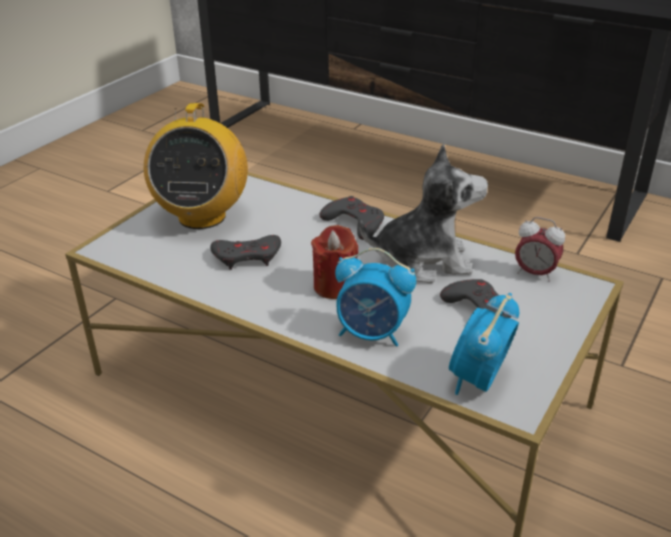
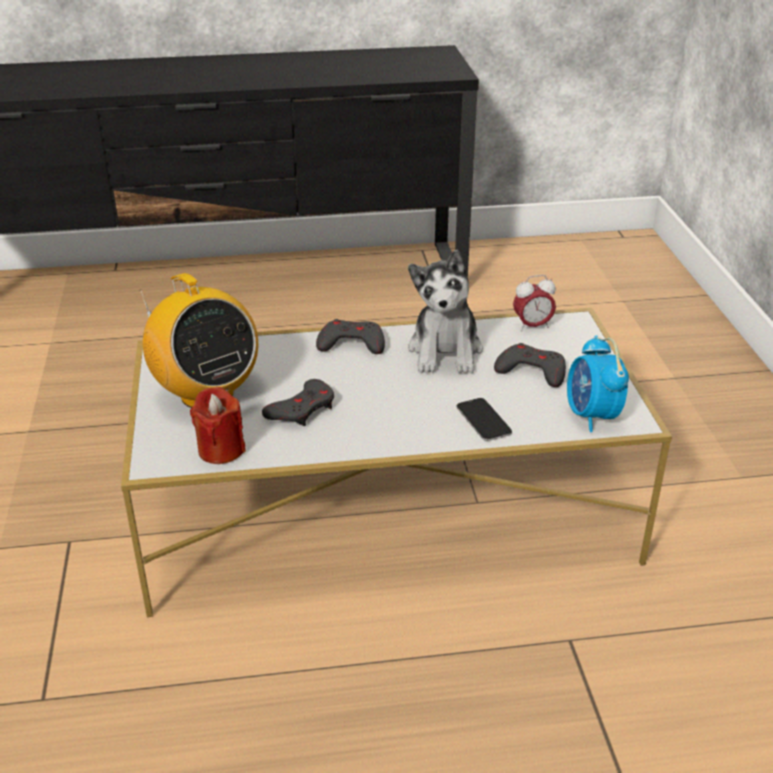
camera: 40 degrees left, 0 degrees up
red candle [311,225,358,299] -> red candle moved to [190,387,246,464]
alarm clock [335,248,416,347] -> phone [457,398,512,441]
plush toy [360,144,488,283] -> plush toy turned 135 degrees clockwise [408,250,483,374]

